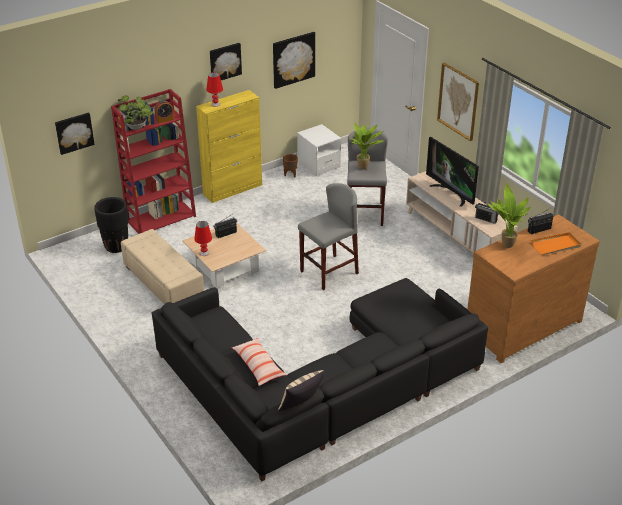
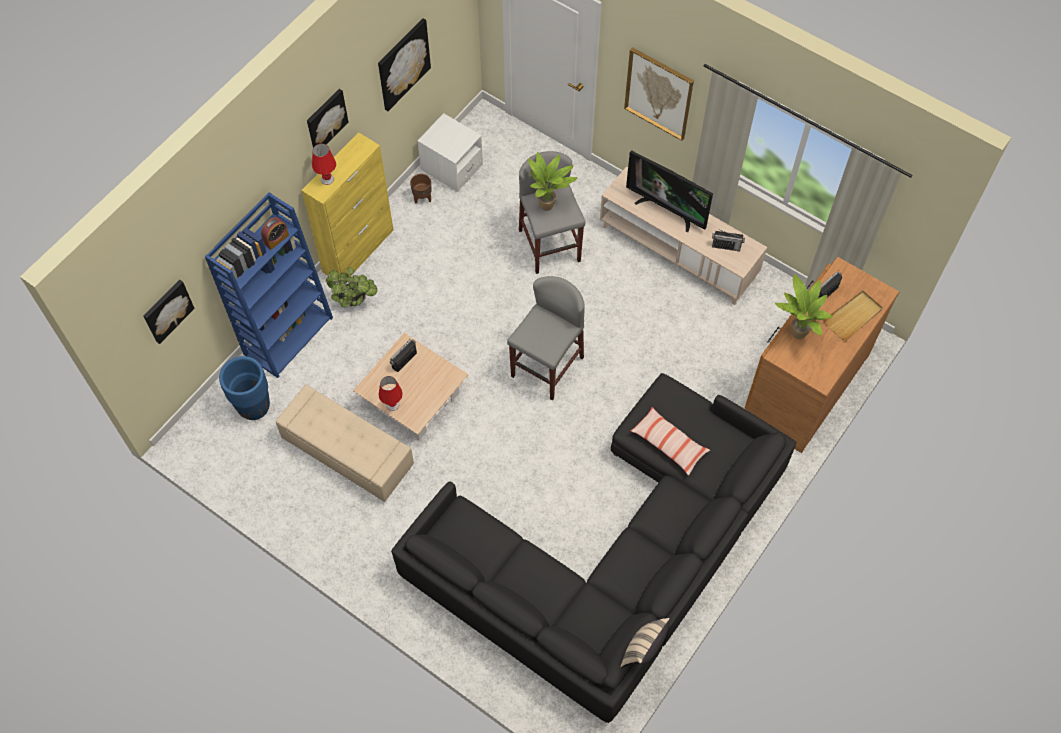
camera: 20 degrees left, 25 degrees up
black planter [94,197,129,253] -> blue planter [219,356,270,420]
red bookcase [111,89,196,234] -> blue bookcase [205,192,333,378]
potted plant [118,95,153,130] -> potted plant moved to [326,267,377,307]
pillow [232,338,287,386] -> pillow moved to [631,407,710,476]
orange tray [531,232,581,255] -> beige tray [824,291,883,341]

